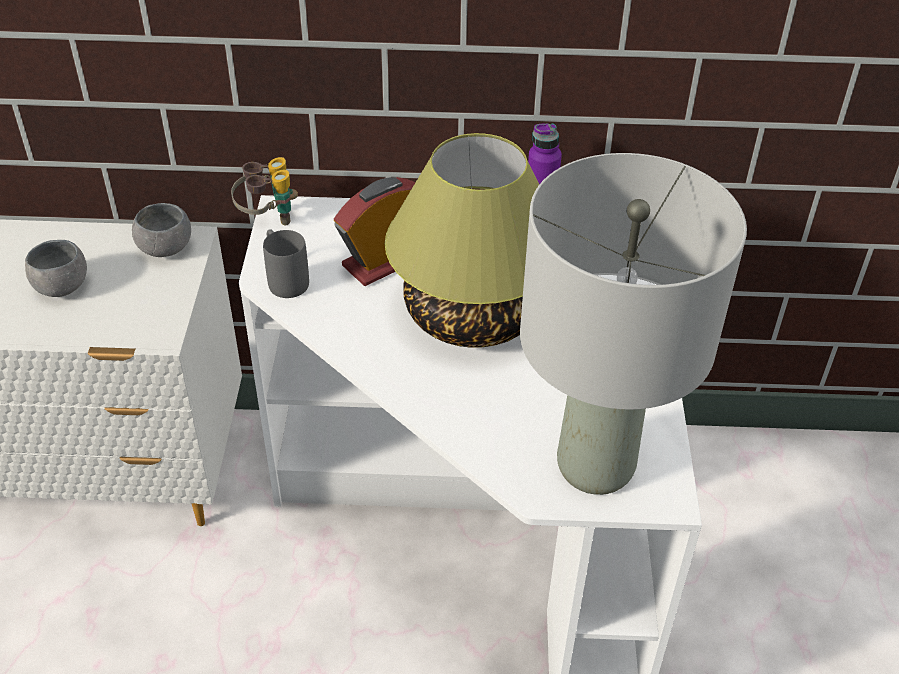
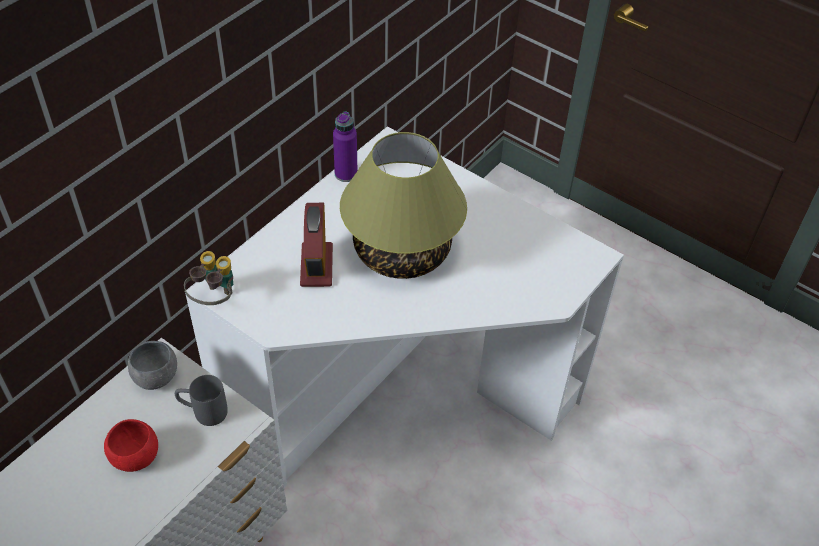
camera: 55 degrees left, 5 degrees up
grey bowl [25,240,87,297] -> red bowl [104,419,158,472]
grey mug [263,229,309,298] -> grey mug moved to [175,375,228,426]
grey table lamp [520,153,747,495] -> none

